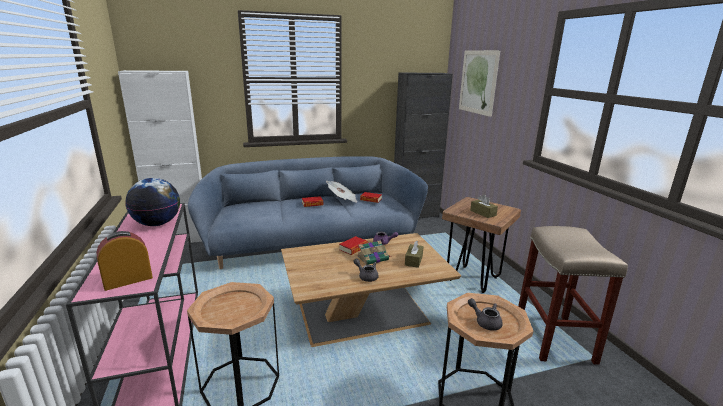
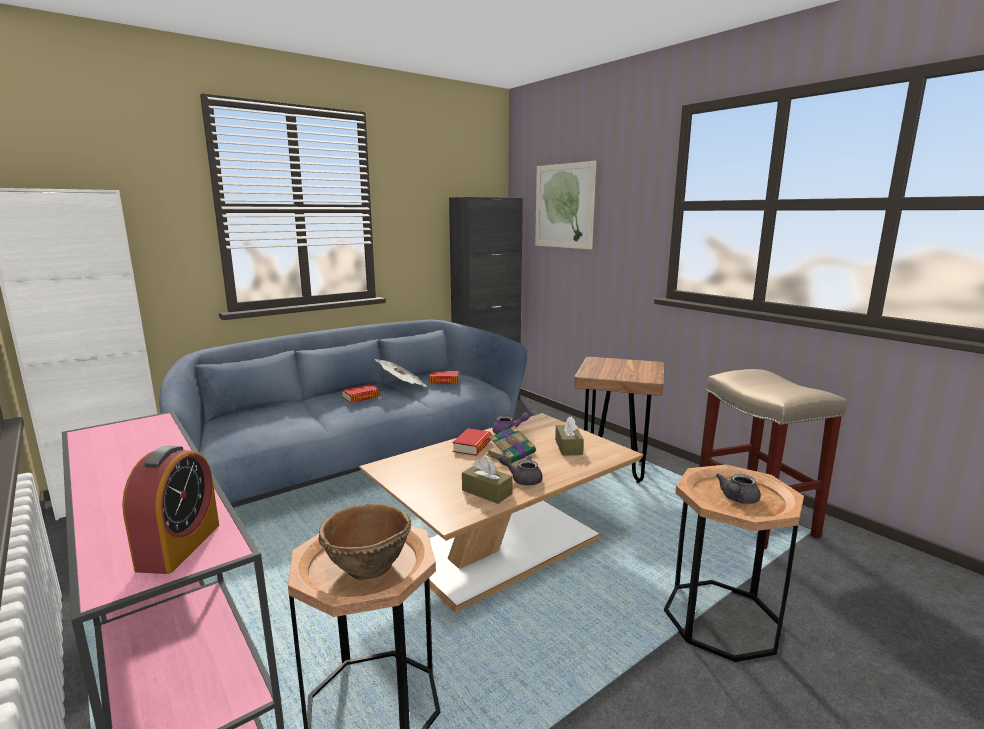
camera: 20 degrees left, 5 degrees down
alarm clock [97,231,153,291] -> alarm clock turned 150 degrees clockwise [122,446,219,574]
globe [125,178,180,226] -> none
grey teapot [468,298,503,331] -> grey teapot turned 75 degrees counterclockwise [716,473,761,504]
brown tissue box [470,194,498,218] -> brown tissue box moved to [462,457,513,504]
none -> brown bowl [318,503,411,580]

